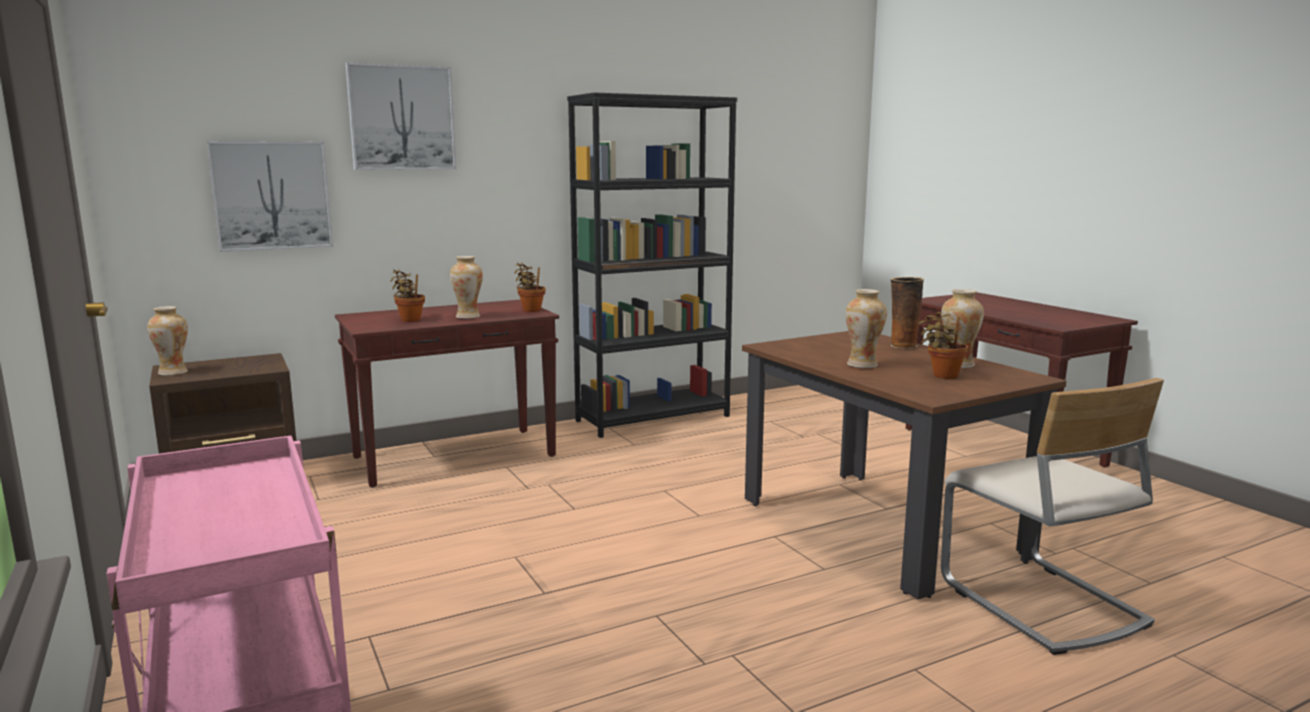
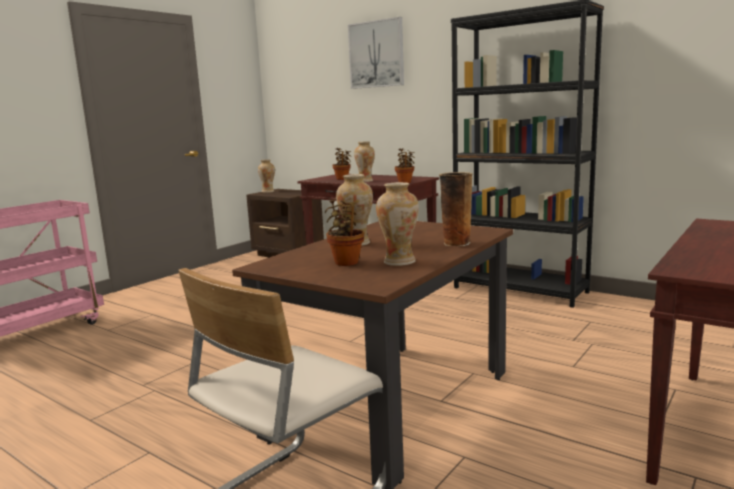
camera: 65 degrees right, 0 degrees up
picture [207,141,333,252] -> none

